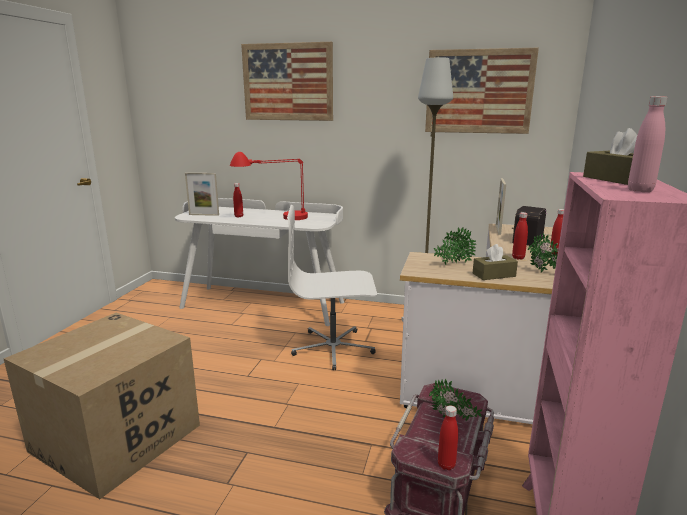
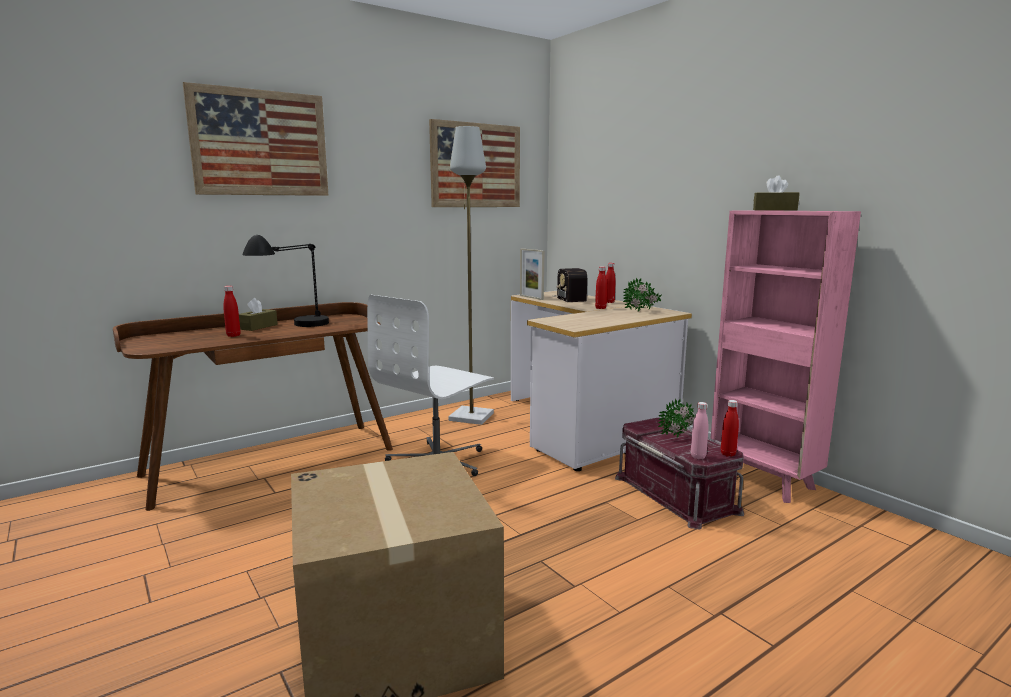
camera: 50 degrees left, 5 degrees down
white desk [175,198,344,326] -> brown desk [113,302,393,511]
picture frame [185,173,219,216] -> none
red table lamp [230,152,308,220] -> black table lamp [242,235,329,327]
potted plant [434,227,476,265] -> none
brown tissue box [473,244,518,280] -> brown tissue box moved to [239,298,278,331]
pink bottle [628,96,667,192] -> pink bottle moved to [691,402,708,459]

